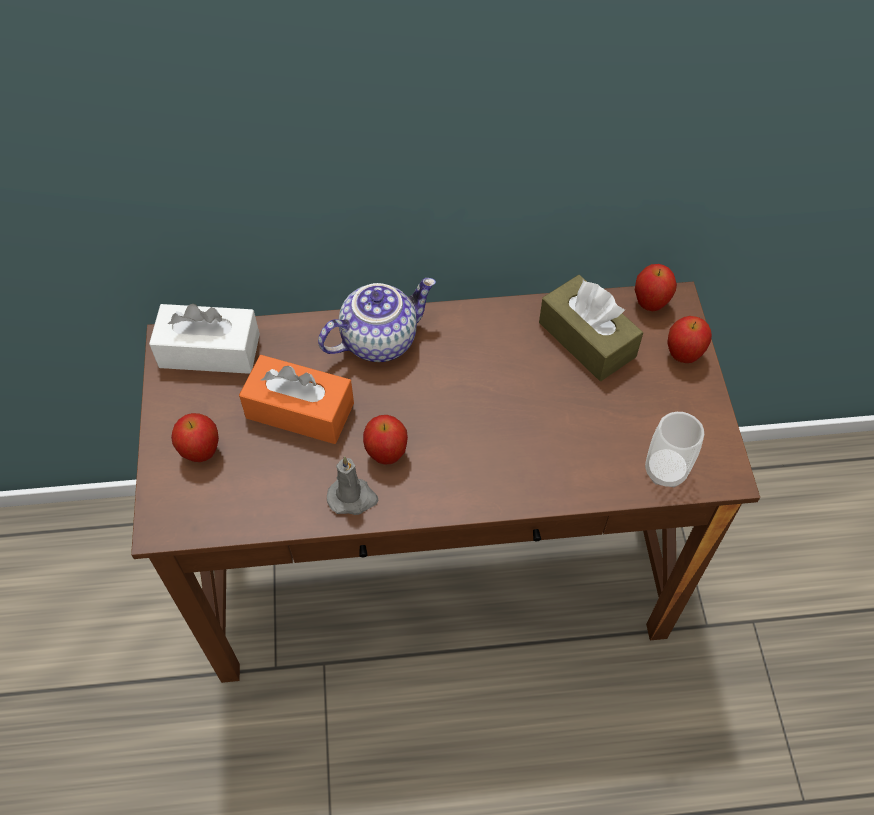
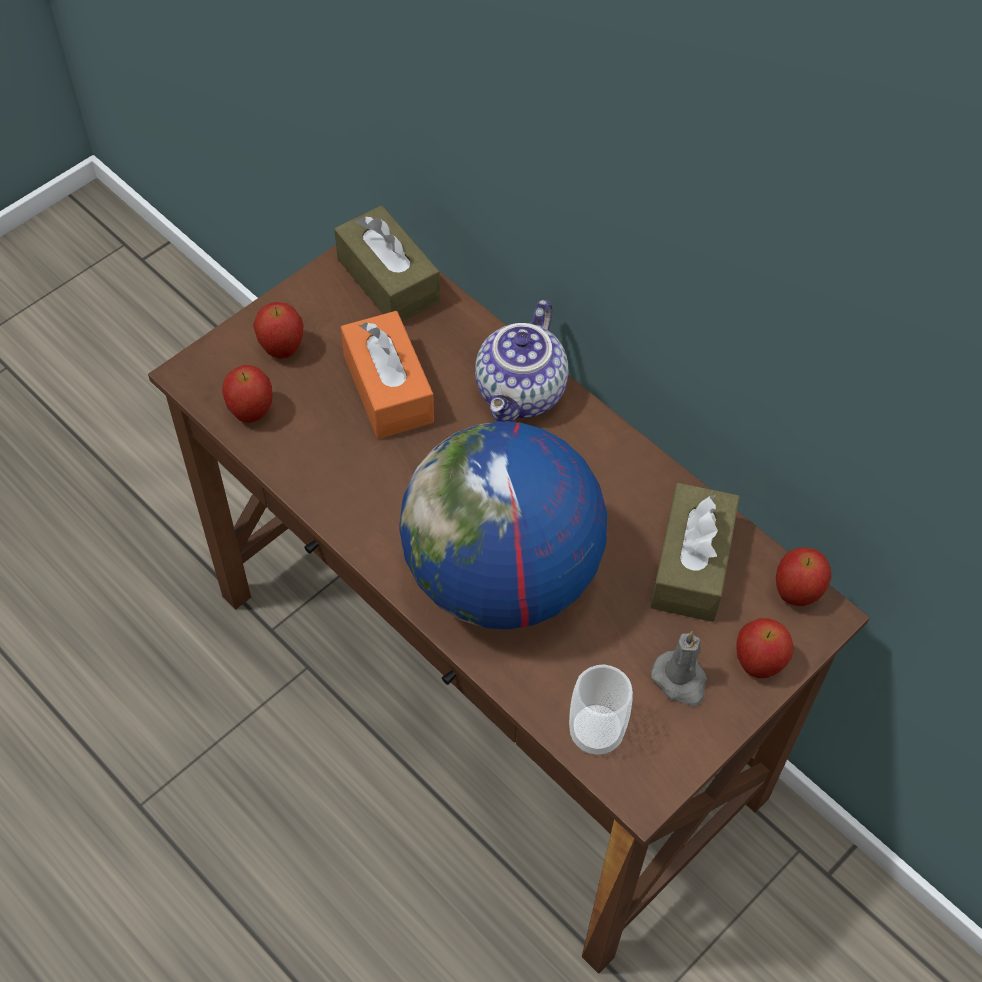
camera: 50 degrees right, 0 degrees up
white tissue box [149,304,260,374] -> brown tissue box [334,205,440,321]
teapot [318,278,436,362] -> teapot turned 90 degrees clockwise [475,300,568,422]
grey candle [327,456,379,515] -> grey candle moved to [651,632,707,706]
apple [363,415,408,464] -> apple moved to [222,365,272,423]
none -> globe [399,421,607,630]

